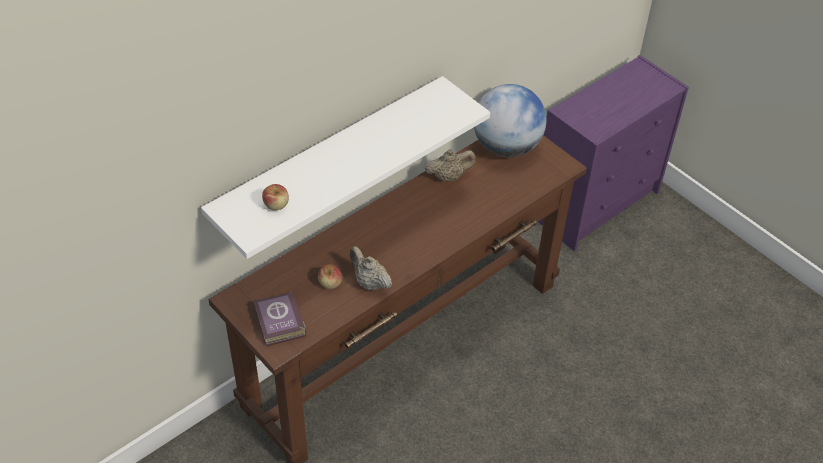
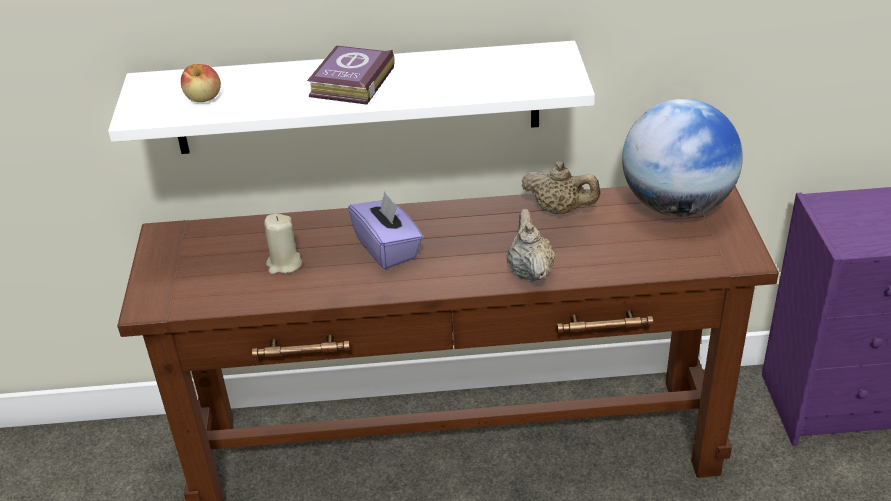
camera: 40 degrees right, 10 degrees down
book [253,291,306,346] -> book moved to [307,45,395,105]
apple [318,264,342,289] -> beige candle [264,214,302,274]
beige teapot [350,246,392,290] -> beige teapot moved to [507,209,555,282]
none -> purple tissue box [348,191,423,269]

